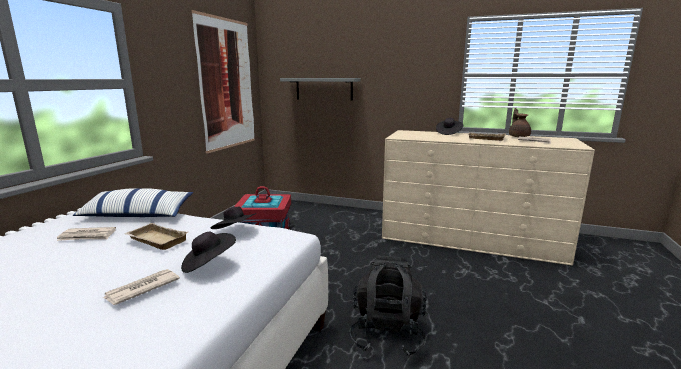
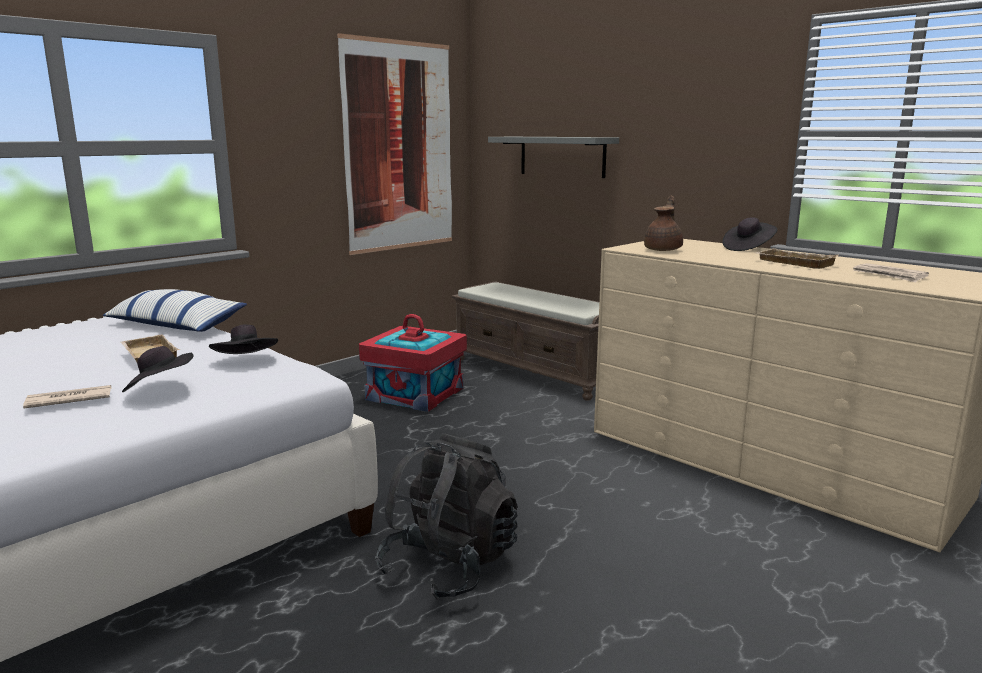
camera: 25 degrees right, 0 degrees up
newspaper [57,227,116,241] -> none
brown teapot [509,108,531,137] -> brown teapot moved to [644,196,683,251]
none -> brown bench [451,281,599,401]

